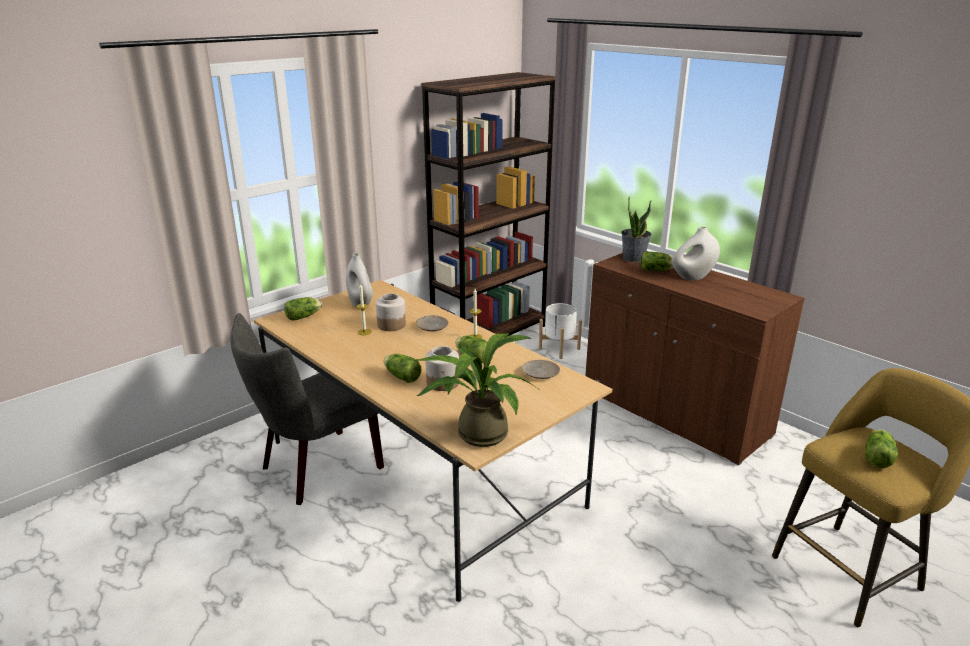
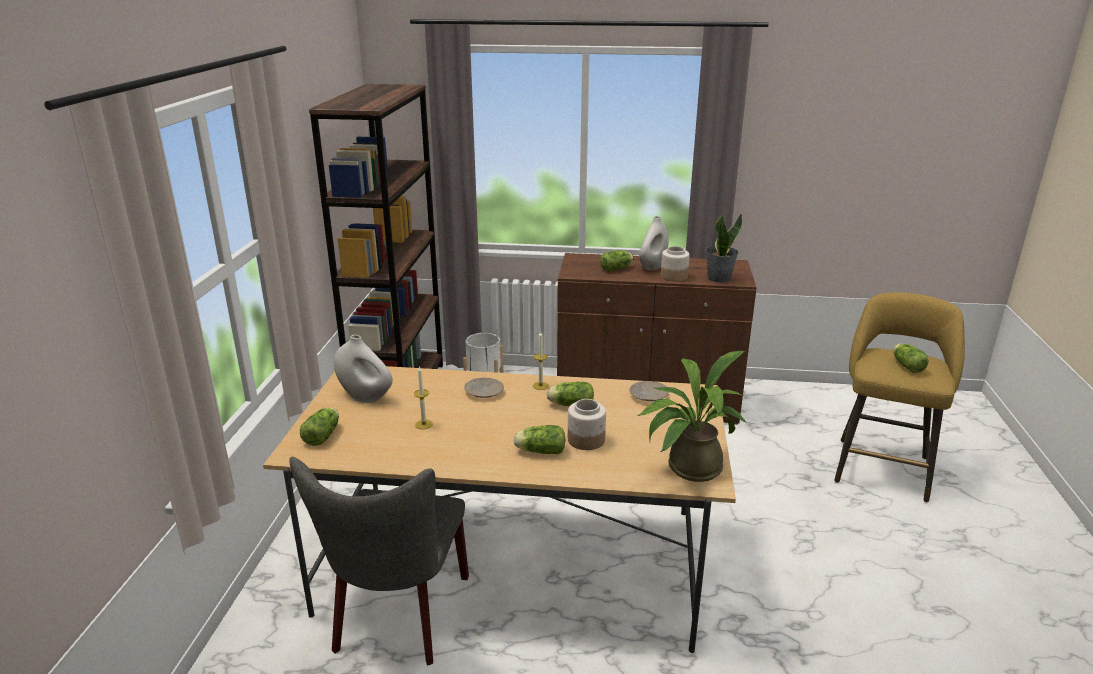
camera: 40 degrees left, 0 degrees up
jar [376,293,406,331] -> jar moved to [661,246,690,282]
potted plant [621,197,651,262] -> potted plant moved to [705,213,742,283]

